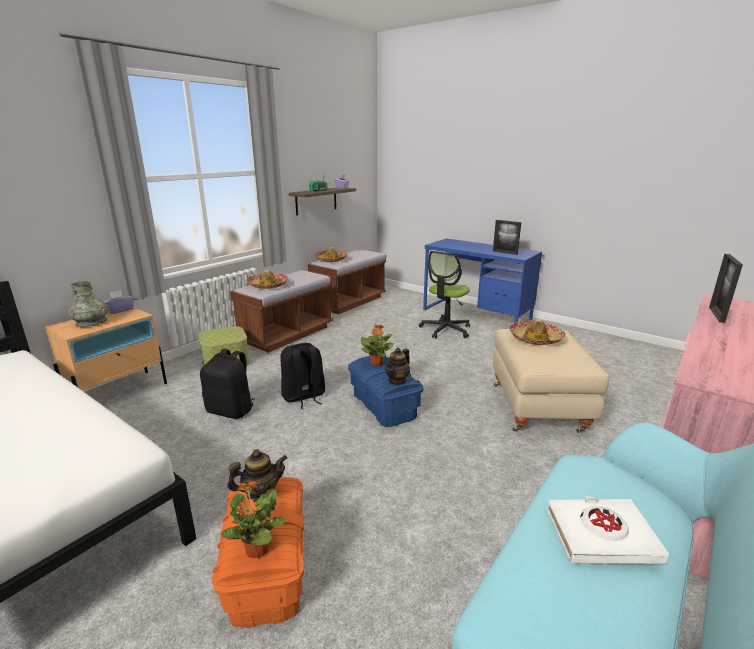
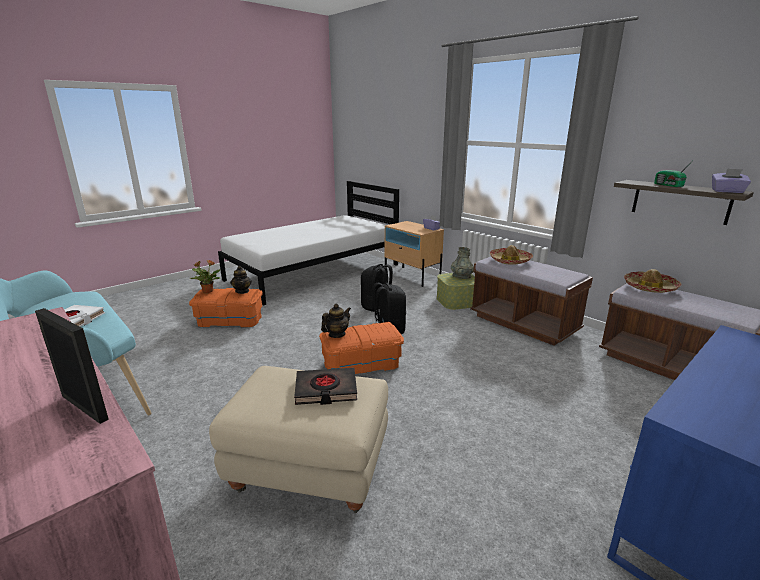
camera: 100 degrees right, 0 degrees up
grey vase [69,281,108,327] -> grey vase moved to [451,247,474,279]
blue storage box [348,356,424,427] -> orange storage box [319,322,404,374]
potted plant [361,325,394,366] -> none
teapot [385,347,410,385] -> teapot turned 90 degrees clockwise [321,304,351,338]
office chair [419,251,470,339] -> none
picture frame [493,220,521,255] -> none
hat [509,319,566,345] -> black book [294,368,357,405]

